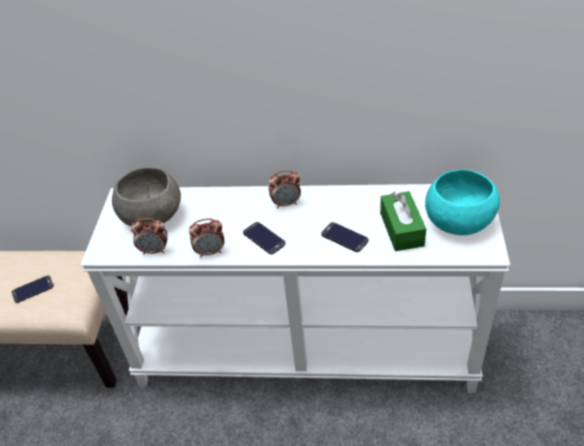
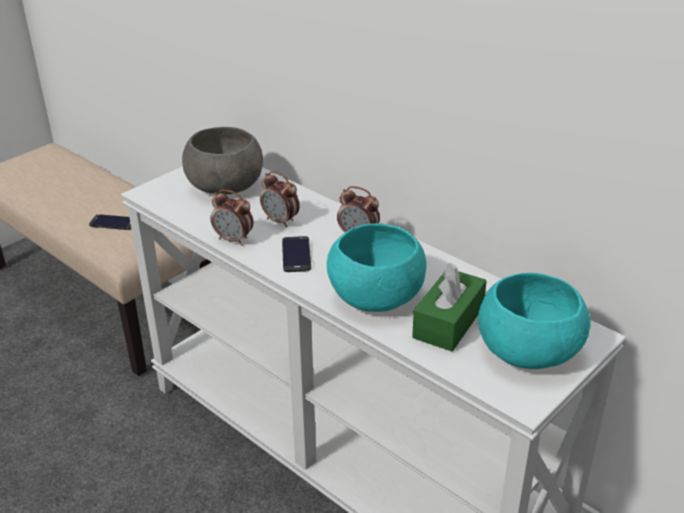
camera: 35 degrees right, 10 degrees down
alarm clock [131,218,167,255] -> alarm clock moved to [260,171,300,227]
phone [321,222,369,252] -> turquoise bowl [327,223,427,312]

